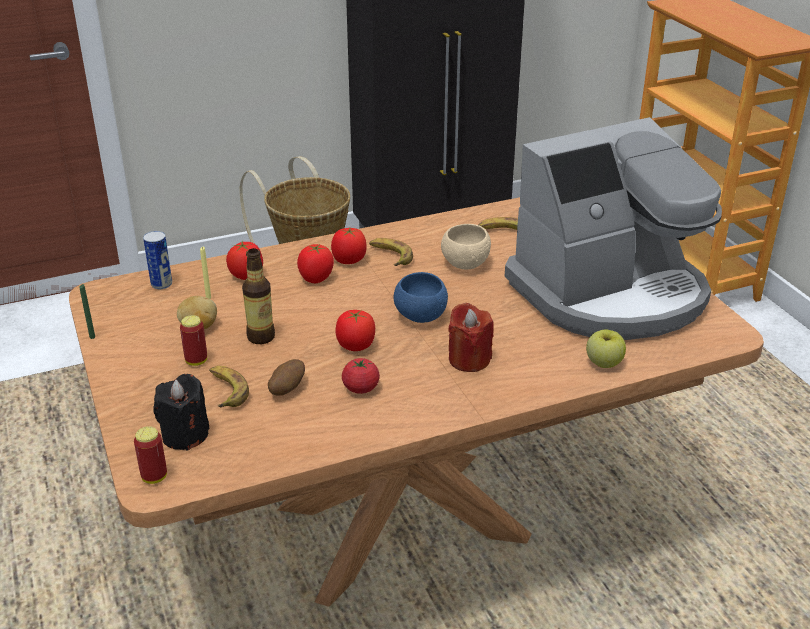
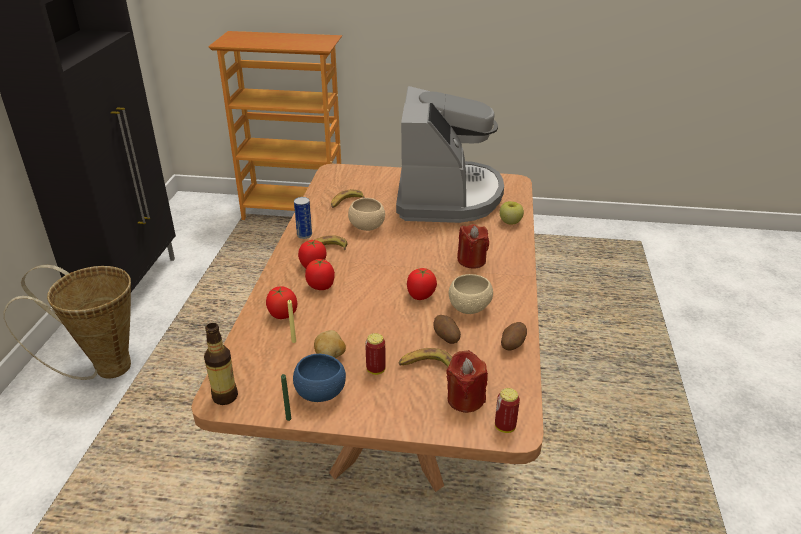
camera: 60 degrees left, 0 degrees up
can [143,231,172,289] -> can moved to [294,197,312,239]
black candle [153,374,210,450] -> red candle [446,350,488,413]
bottle [242,248,275,344] -> bottle moved to [204,323,238,405]
tomato [342,358,380,394] -> beige bowl [449,274,493,314]
blue bowl [394,272,448,323] -> blue bowl moved to [293,354,346,402]
none -> potato [501,322,527,350]

